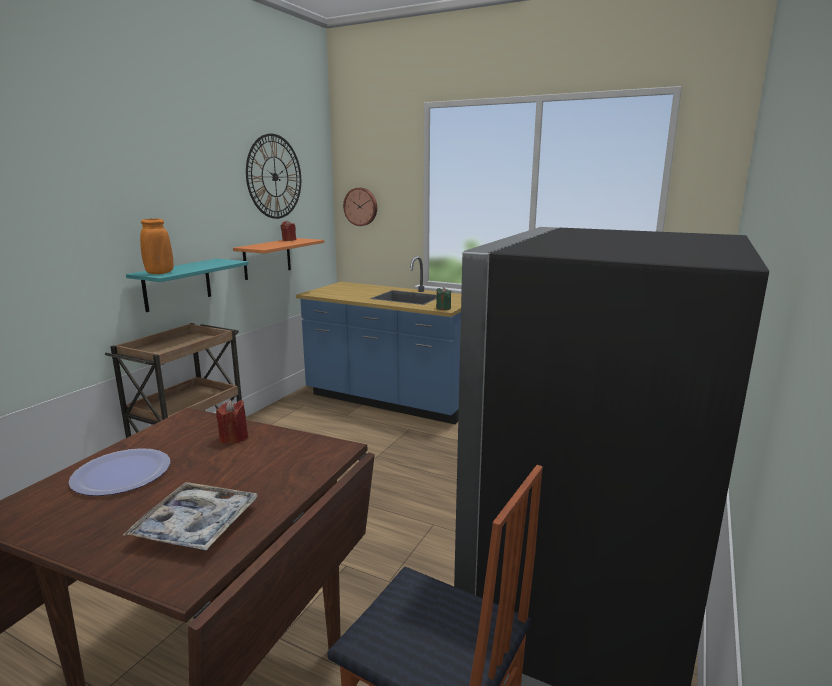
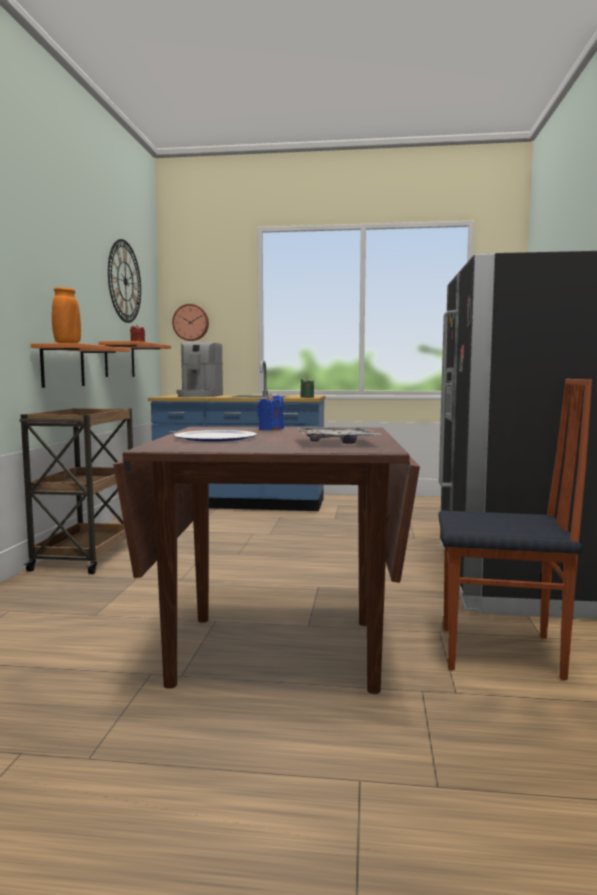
camera: 20 degrees left, 10 degrees down
turquoise shelf [126,259,249,312] -> orange shelf [31,343,130,388]
red candle [216,400,248,445] -> blue candle [257,393,284,430]
none -> coffee machine [176,342,223,397]

